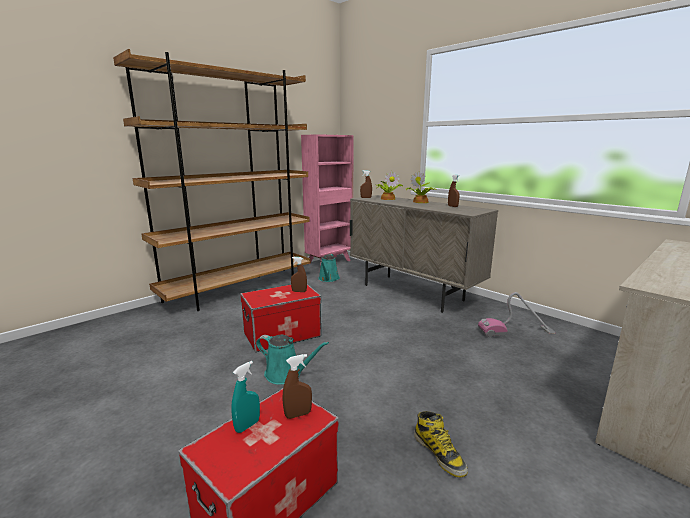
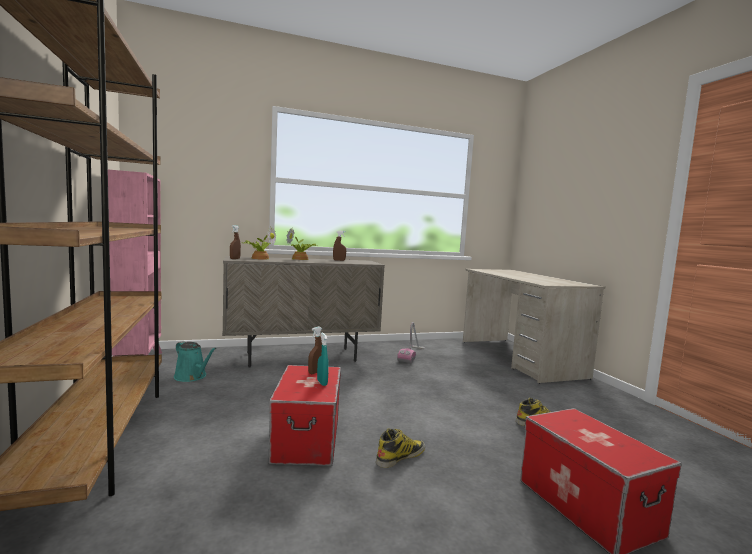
camera: 65 degrees left, 10 degrees down
turquoise spray bottle [231,361,260,433] -> turquoise spray bottle moved to [317,333,329,386]
turquoise watering can [256,335,329,385] -> boot [376,429,425,468]
brown spray bottle [282,354,312,419] -> none

